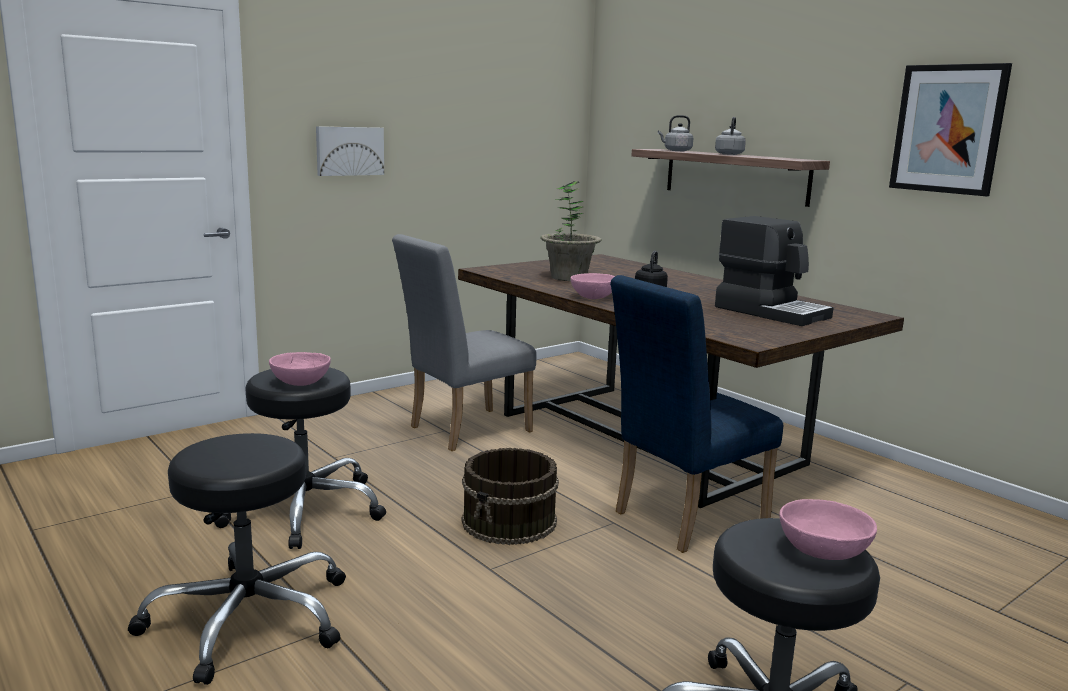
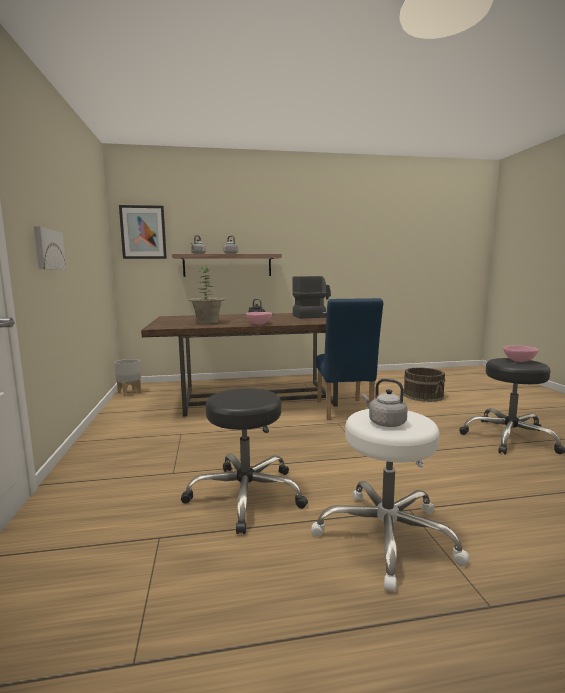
camera: 60 degrees left, 5 degrees down
black stool [128,433,346,685] -> white stool [311,409,470,592]
pink bowl [269,352,331,386] -> none
grey chair [392,234,537,451] -> none
brown bucket [461,447,559,545] -> brown bucket moved to [403,367,445,402]
picture [889,63,1012,196] -> picture moved to [119,205,167,259]
none -> grey planter [114,359,141,396]
none -> grey kettle [362,379,408,427]

